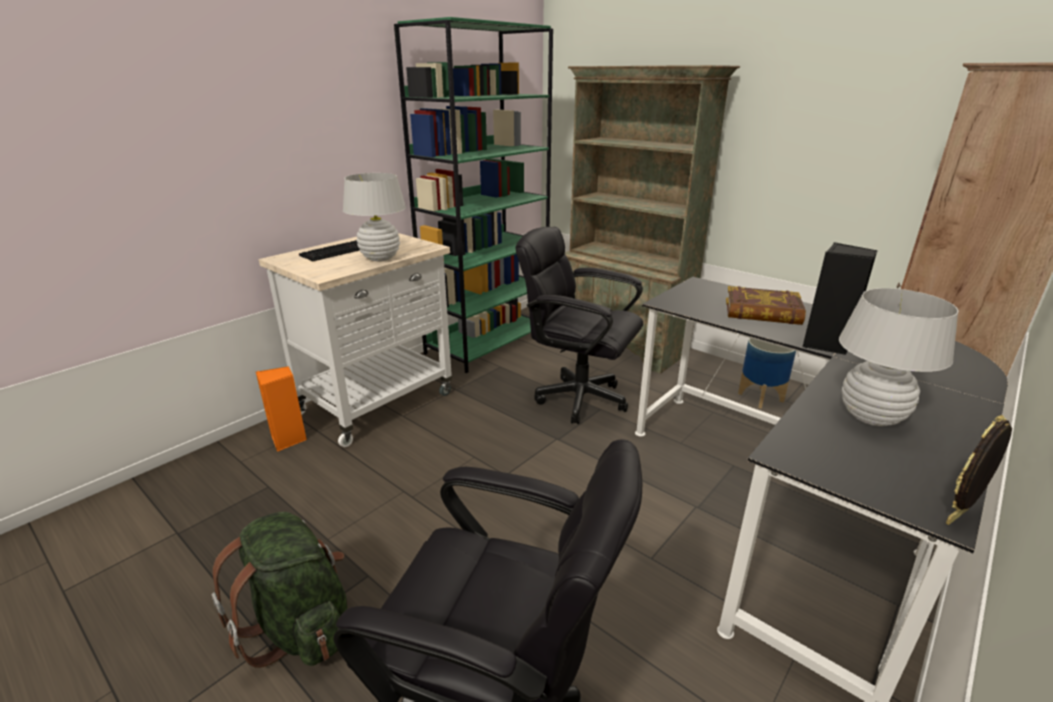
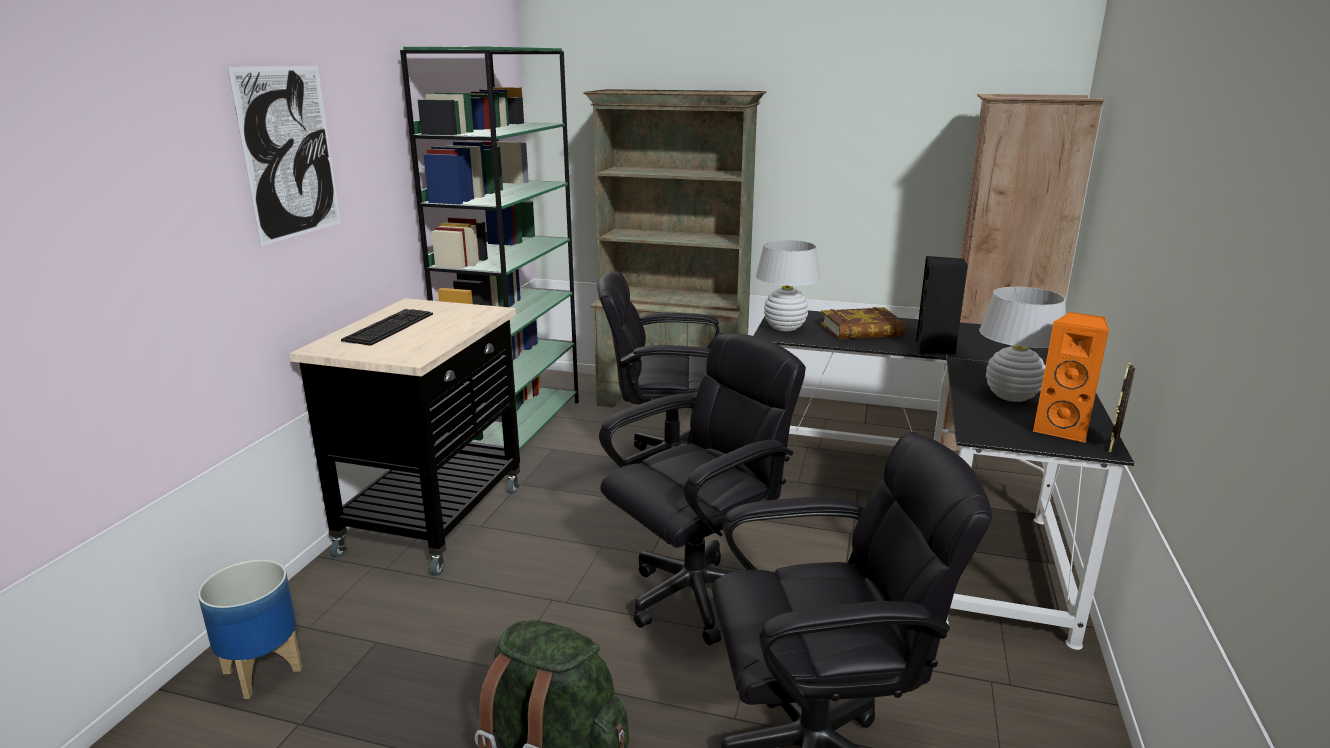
camera: 25 degrees left, 5 degrees down
orange speaker [256,366,307,452] -> orange speaker moved to [1033,312,1109,443]
white cart [259,233,452,447] -> black cart [289,298,520,576]
white table lamp [343,173,406,261] -> white table lamp moved to [756,240,821,331]
planter [738,338,796,409] -> planter moved to [198,559,302,699]
none -> picture [227,66,341,246]
none -> black office chair [599,333,806,645]

